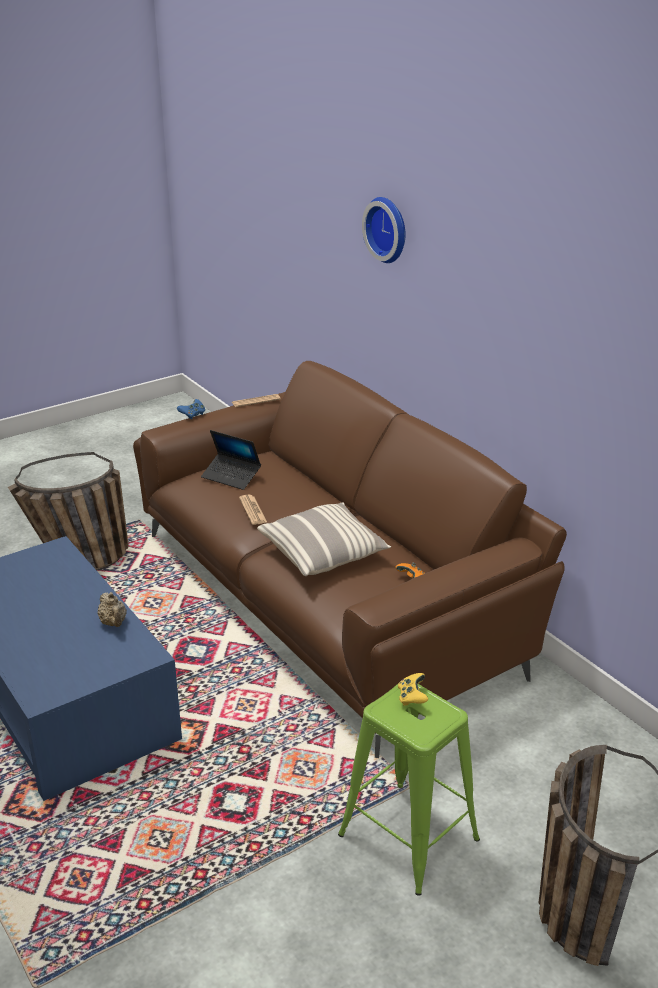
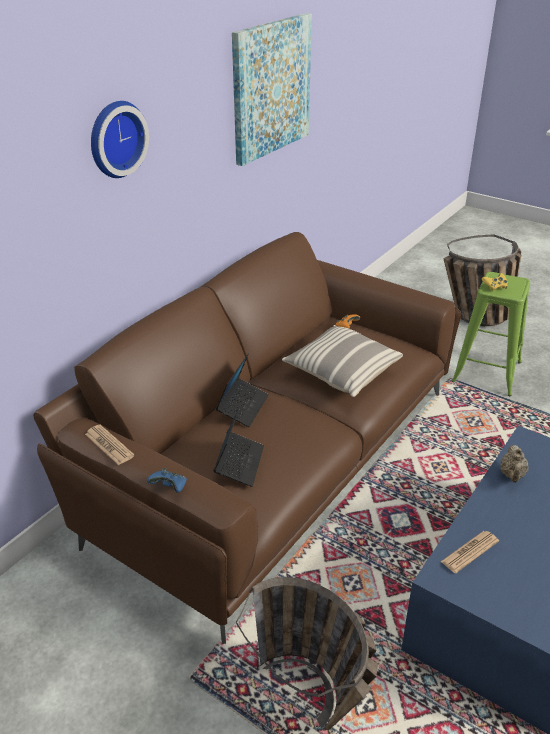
camera: 110 degrees left, 5 degrees up
beige teapot [97,592,127,627] -> beige teapot turned 150 degrees clockwise [500,445,529,483]
newspaper [239,495,267,525] -> newspaper moved to [441,531,499,573]
none -> laptop [216,353,269,427]
none -> picture [232,13,312,166]

